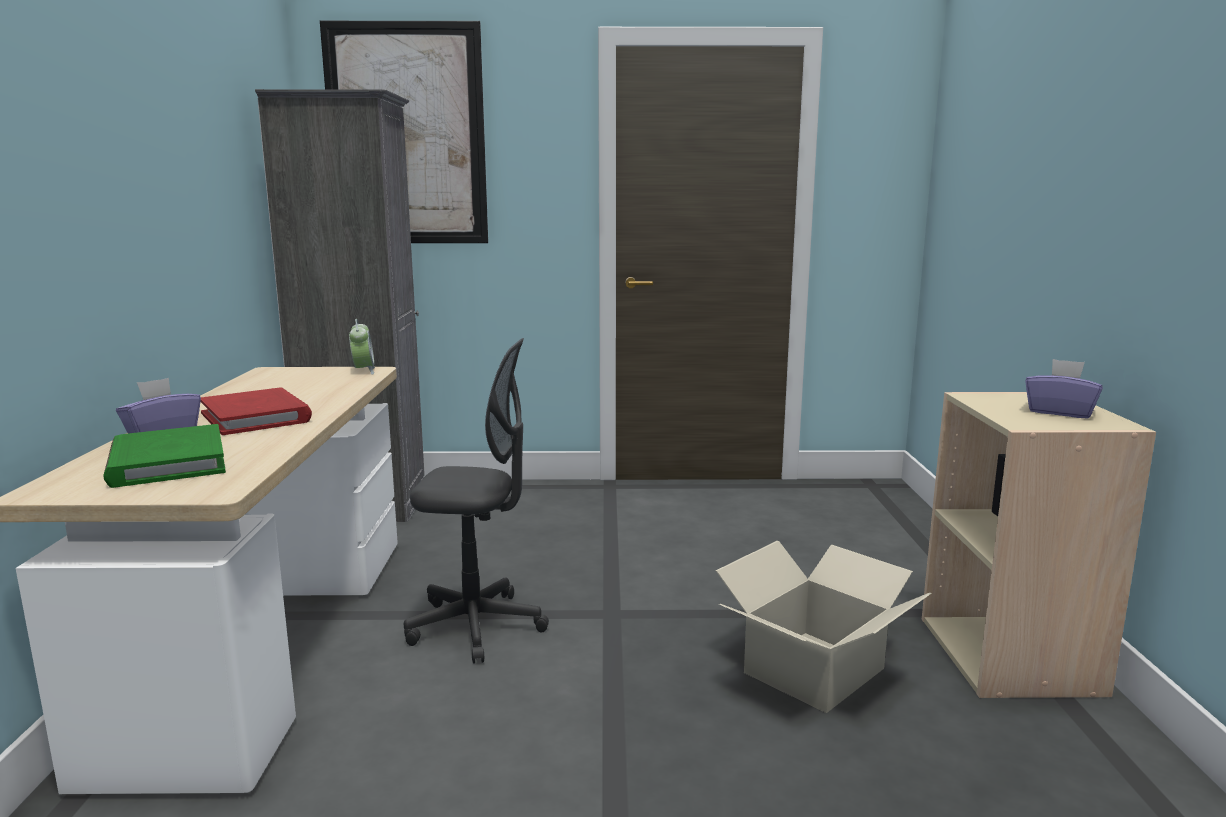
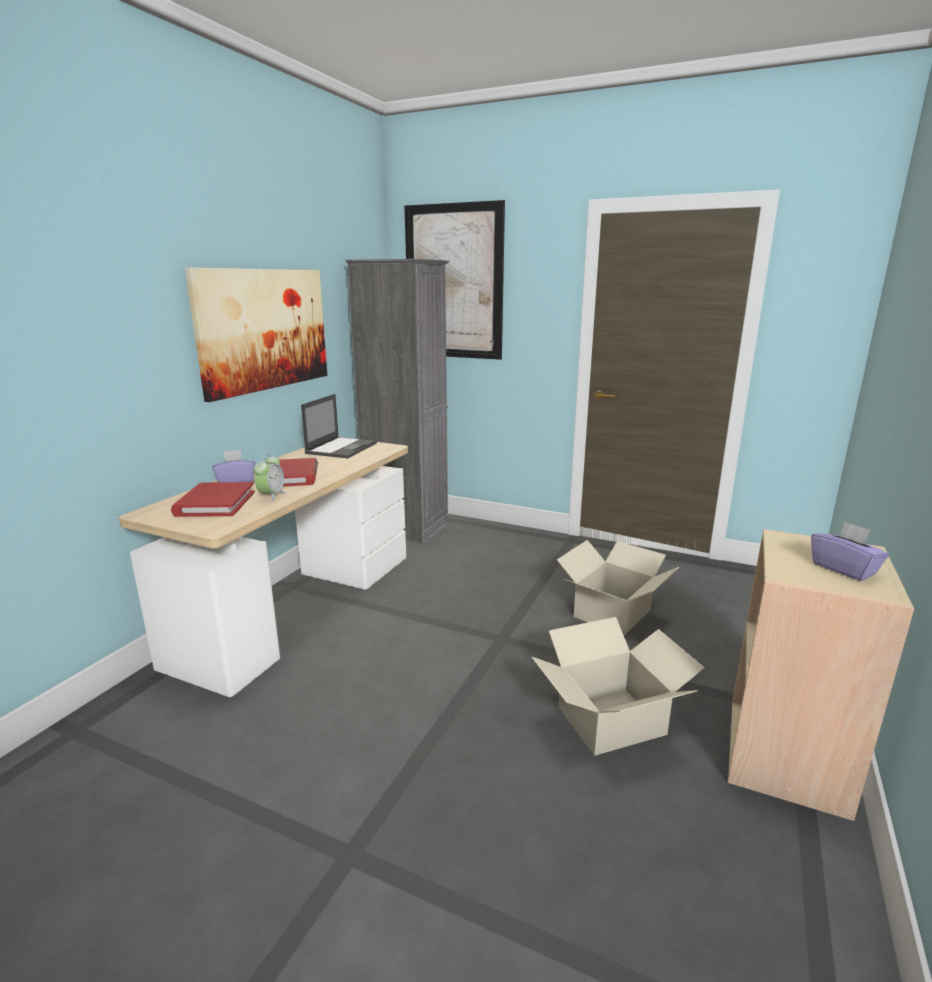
camera: 25 degrees right, 5 degrees up
green book [103,424,226,488] -> red book [171,482,255,517]
alarm clock [349,319,375,375] -> alarm clock moved to [254,453,286,502]
grey office chair [404,338,549,664] -> none
none -> picture [185,268,327,402]
none -> laptop [301,394,377,458]
none -> cardboard box [557,540,679,636]

